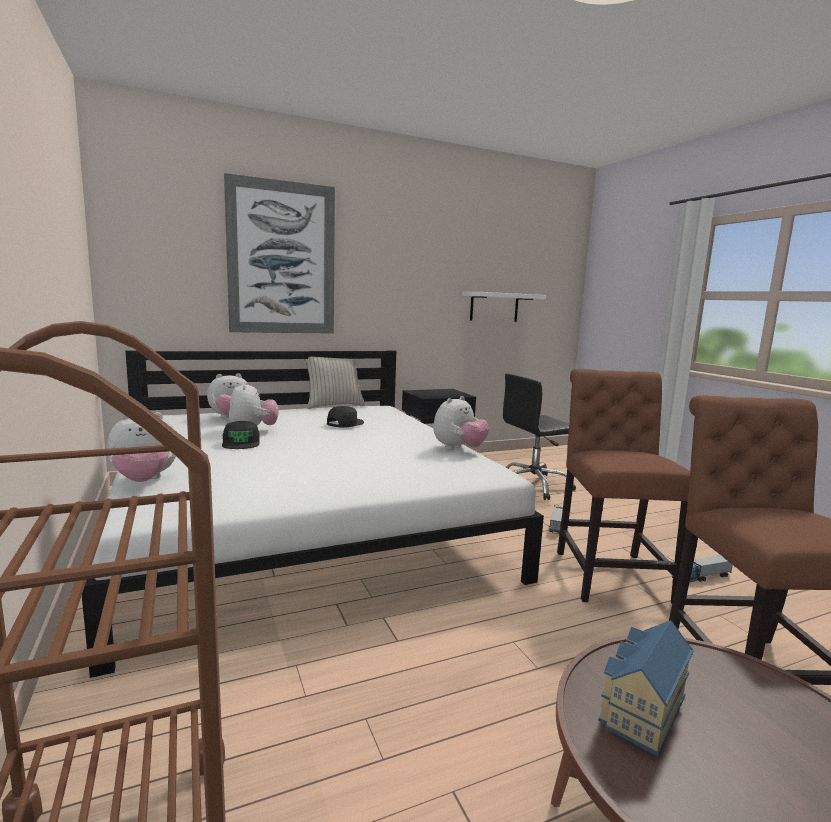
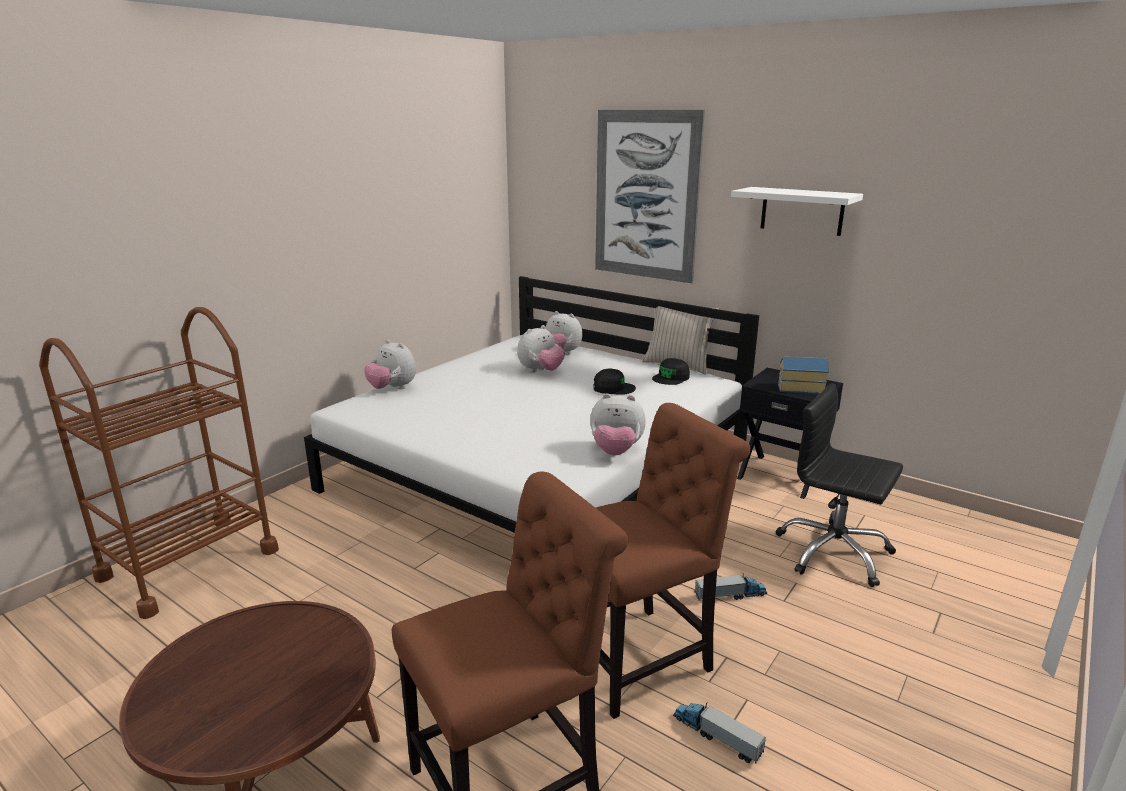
camera: 60 degrees right, 10 degrees up
black cap [222,421,260,449] -> black cap moved to [652,358,690,385]
white shelf [462,292,546,322] -> white shelf moved to [731,187,863,236]
toy house [598,620,694,757] -> toy house moved to [778,356,829,394]

